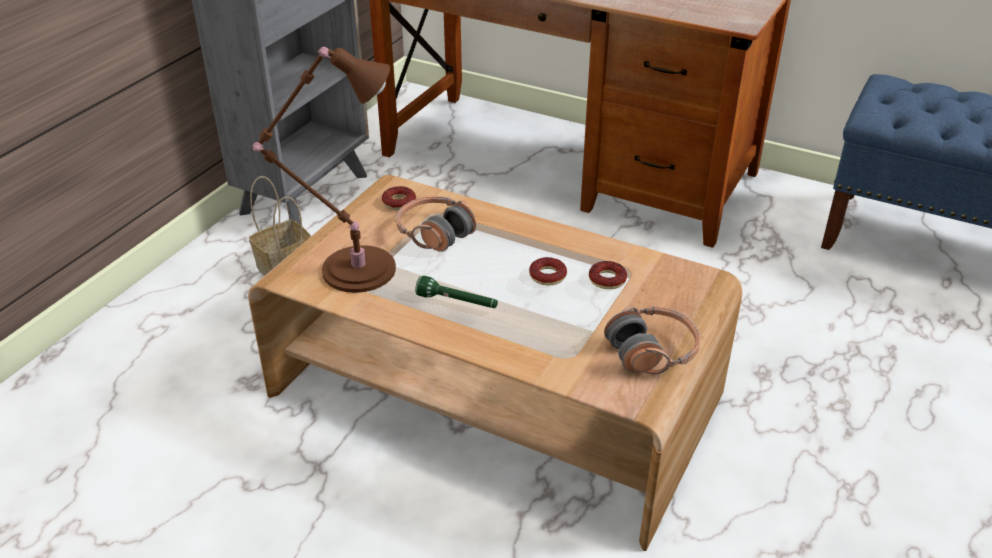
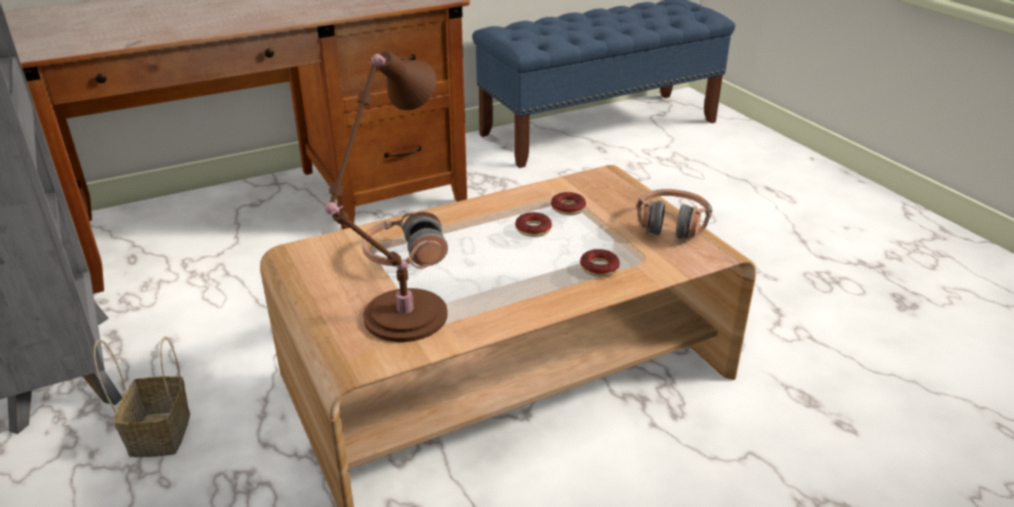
camera: 55 degrees left, 5 degrees down
donut [382,186,416,210] -> donut moved to [580,249,620,277]
green flashlight [415,275,498,308] -> none

